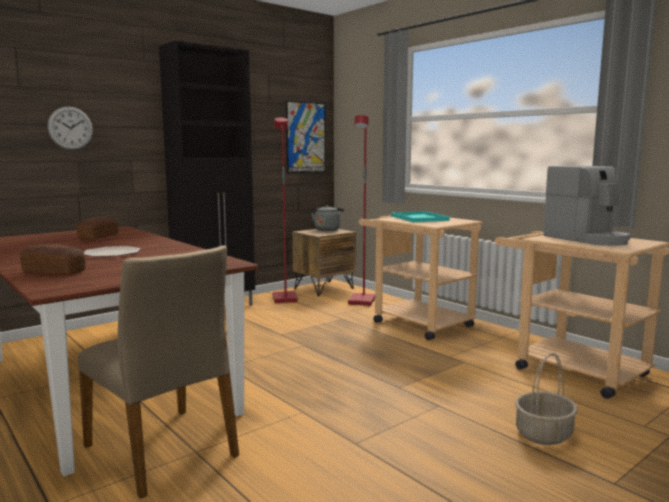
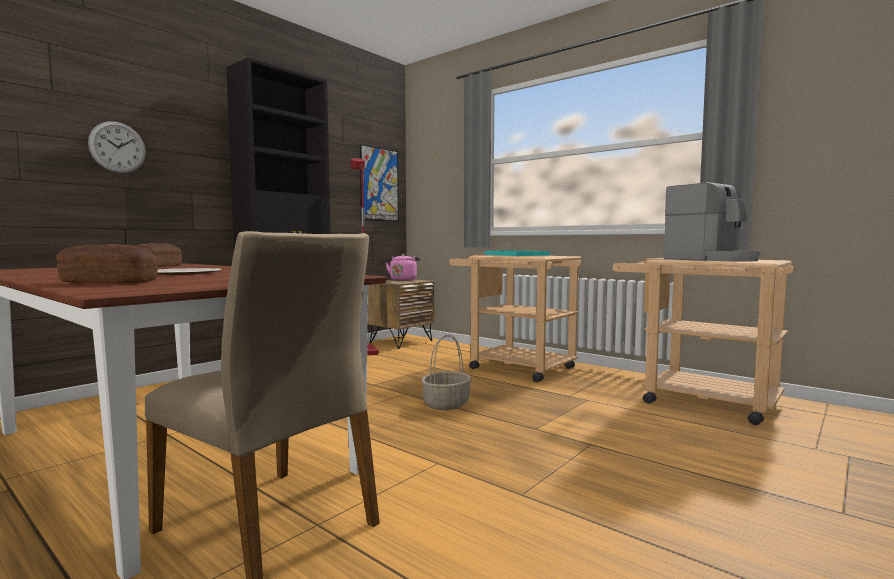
camera: 10 degrees left, 5 degrees down
grey kettle [311,205,344,231] -> pink kettle [386,254,420,281]
red floor lamp [348,115,375,306] -> none
basket [515,353,578,445] -> basket moved to [421,334,471,410]

